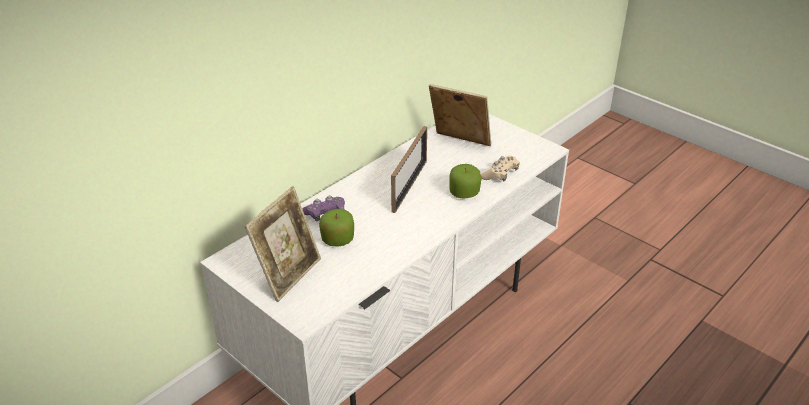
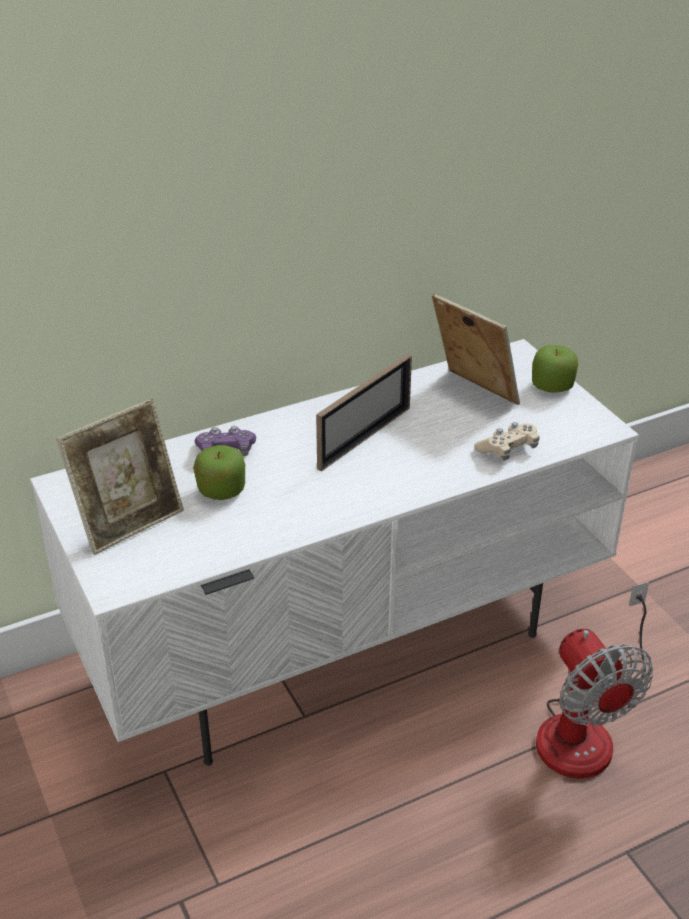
camera: 20 degrees right, 0 degrees up
apple [449,164,481,199] -> apple moved to [532,345,578,393]
none -> fan [536,581,653,778]

